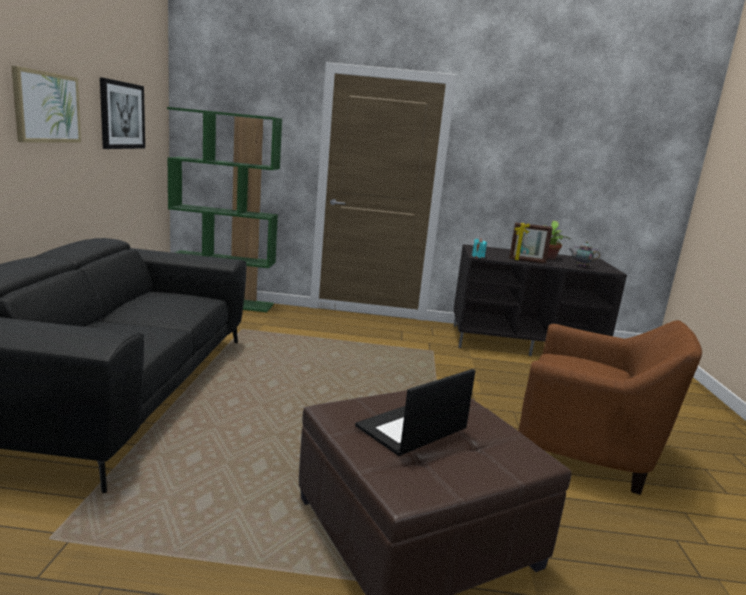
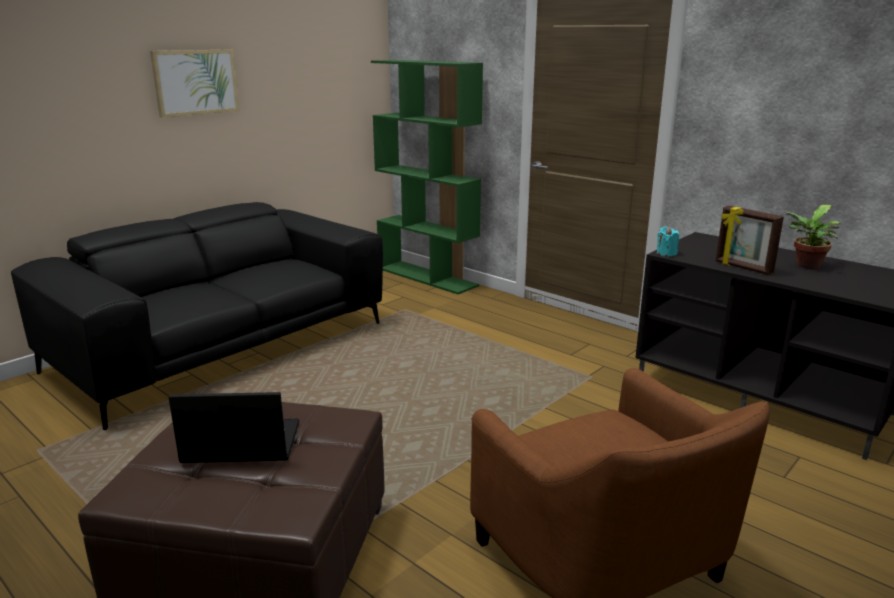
camera: 40 degrees right, 5 degrees up
picture [100,77,145,149] -> none
teapot [569,241,600,267] -> none

